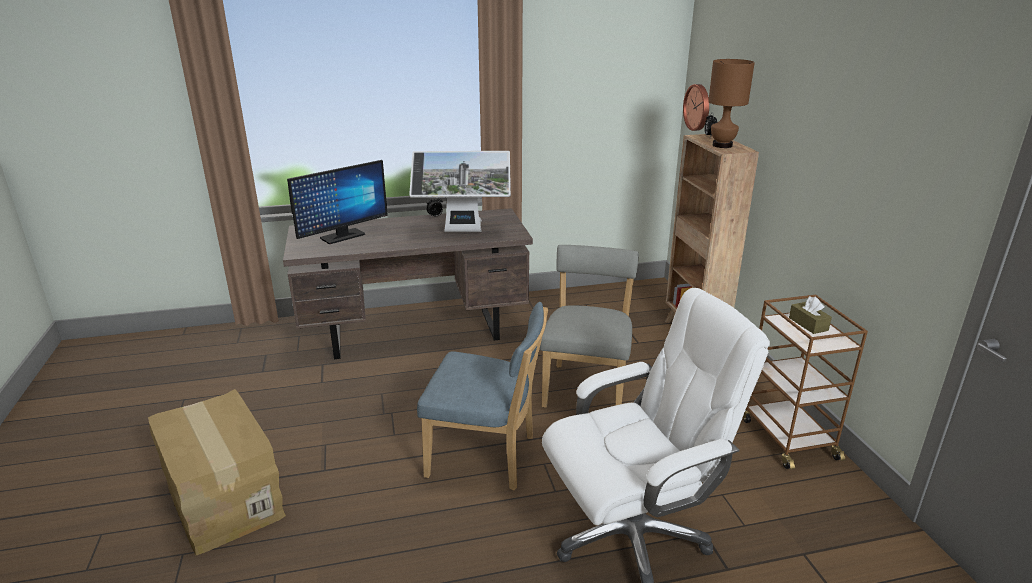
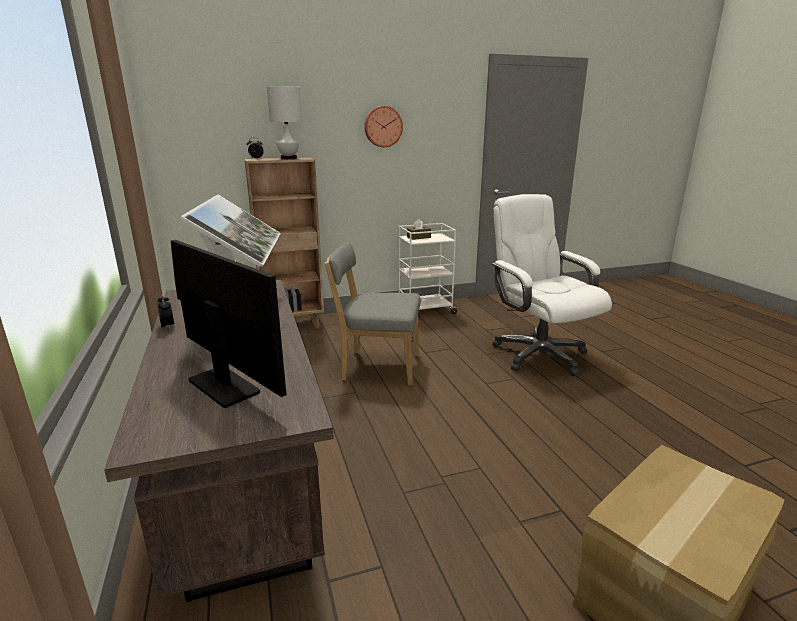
camera: 95 degrees left, 5 degrees down
blue chair [417,302,548,490] -> none
wall clock [683,84,709,131] -> wall clock moved to [364,106,403,147]
brown table lamp [708,59,755,148] -> white table lamp [267,86,302,159]
brown cart [743,295,868,470] -> white cart [399,223,459,314]

